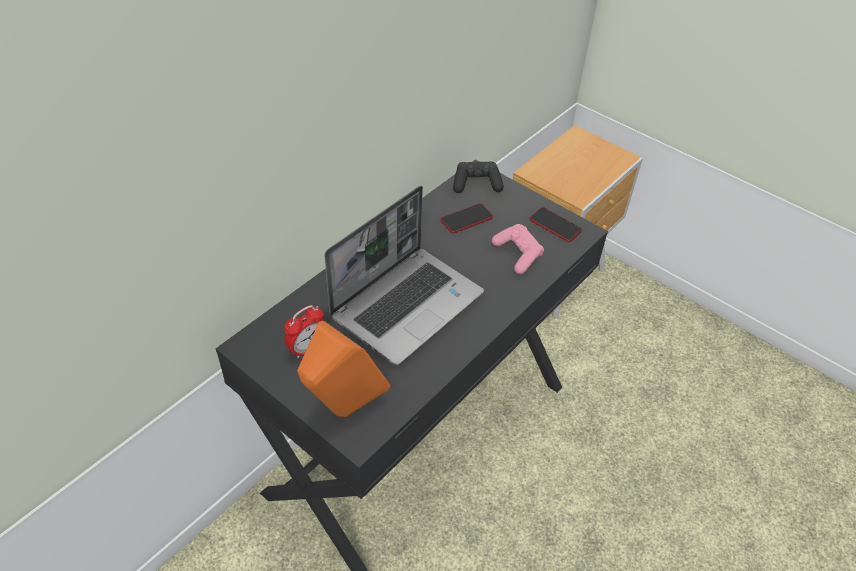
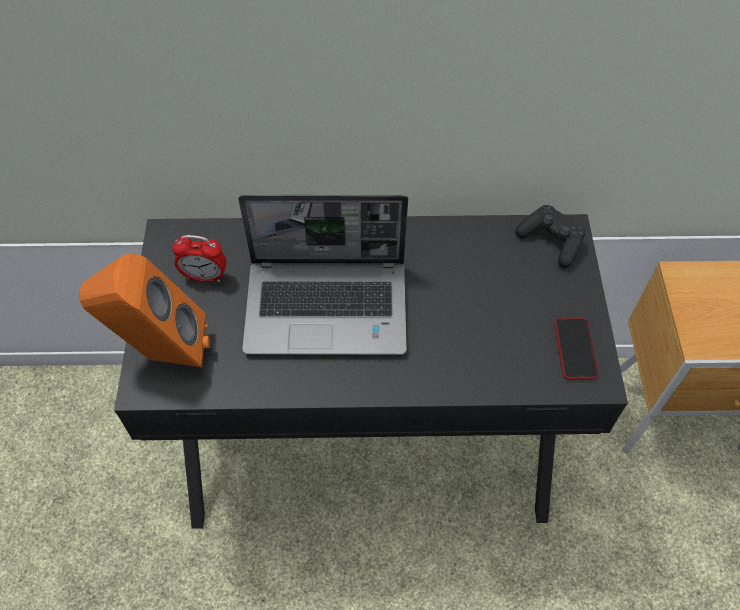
camera: 50 degrees right, 10 degrees up
phone [440,203,493,233] -> none
pink game controller [492,224,544,274] -> none

